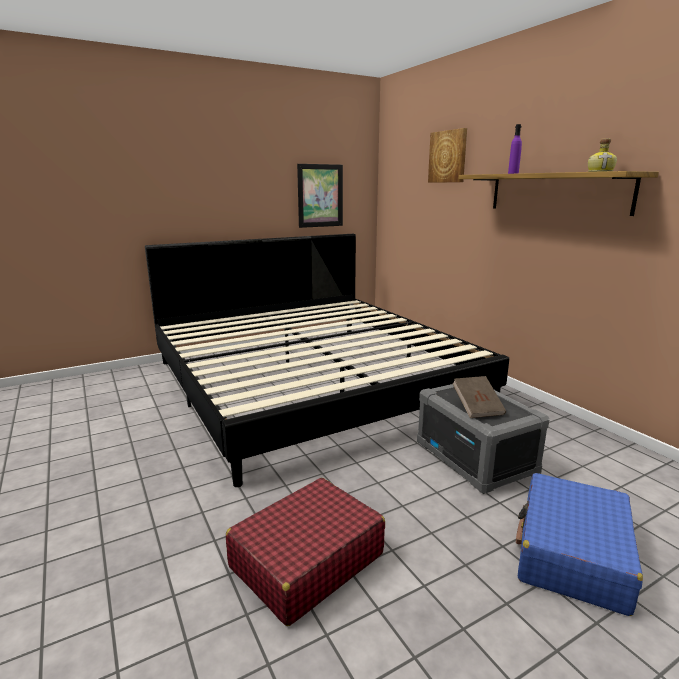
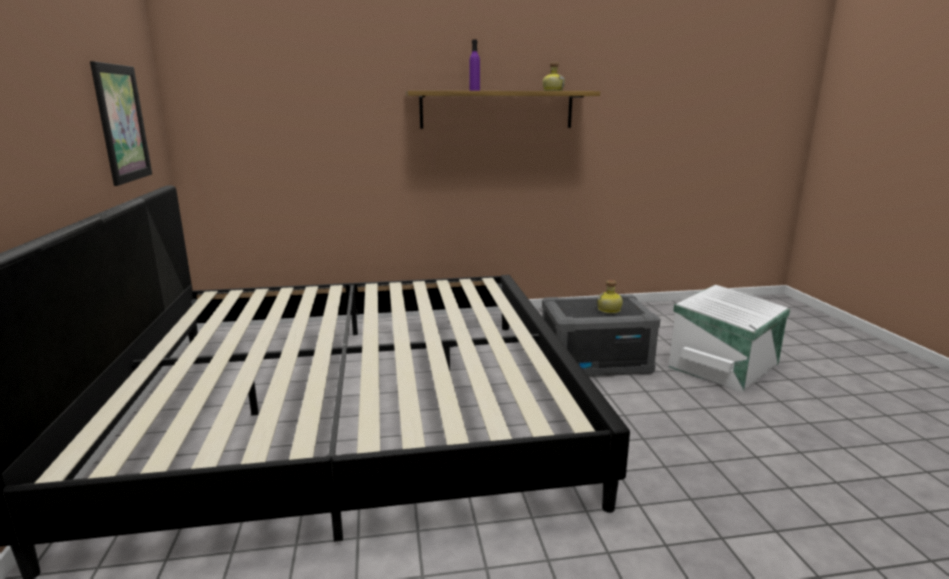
camera: 70 degrees left, 0 degrees up
red suitcase [226,478,385,626] -> none
picture [428,128,467,183] -> none
brown book [452,376,506,418] -> bottle [597,280,623,313]
blue suitcase [516,473,643,616] -> white storage box [669,285,790,393]

